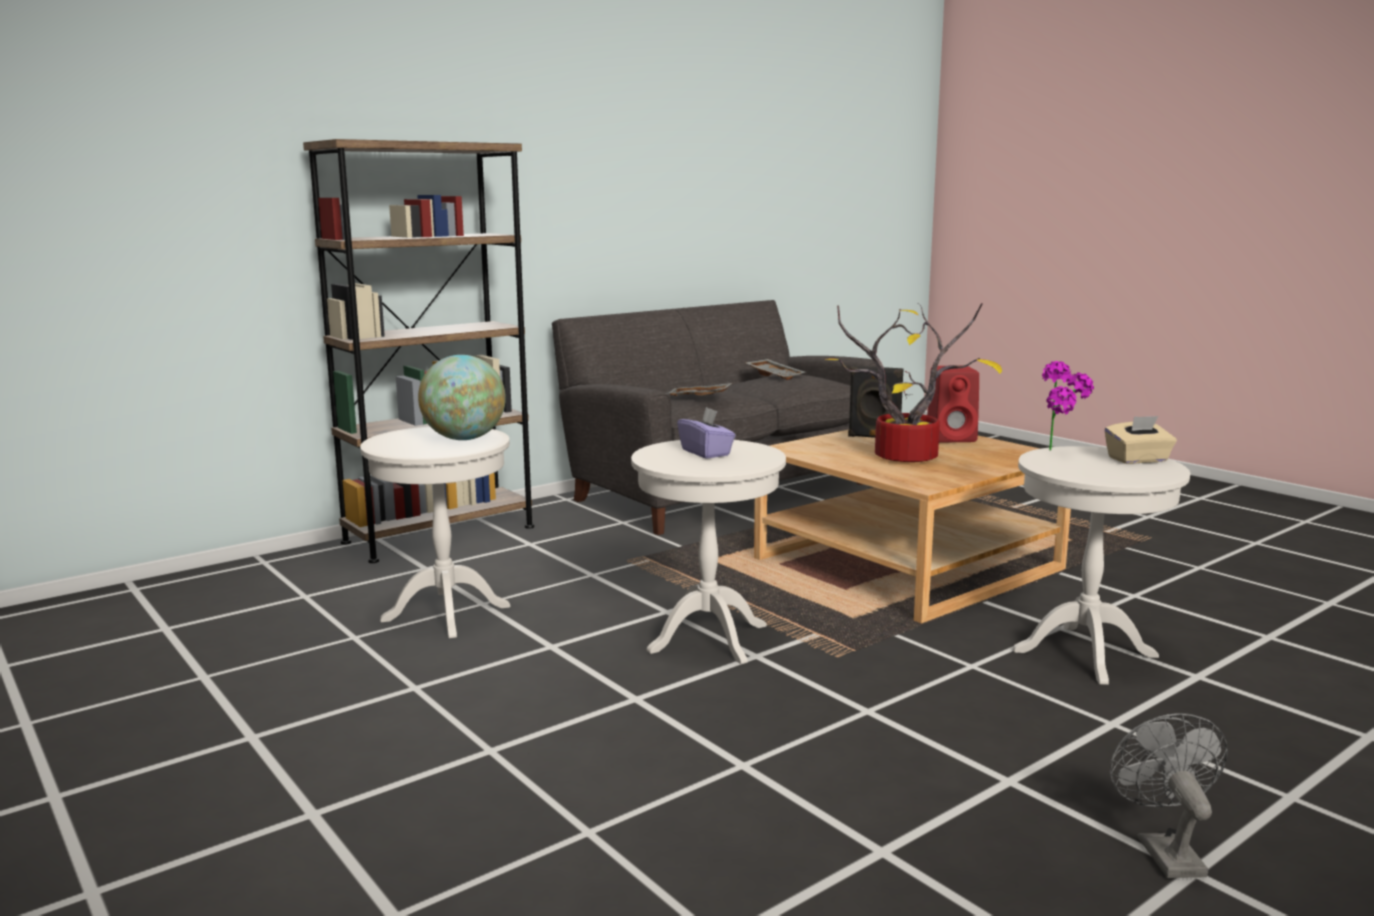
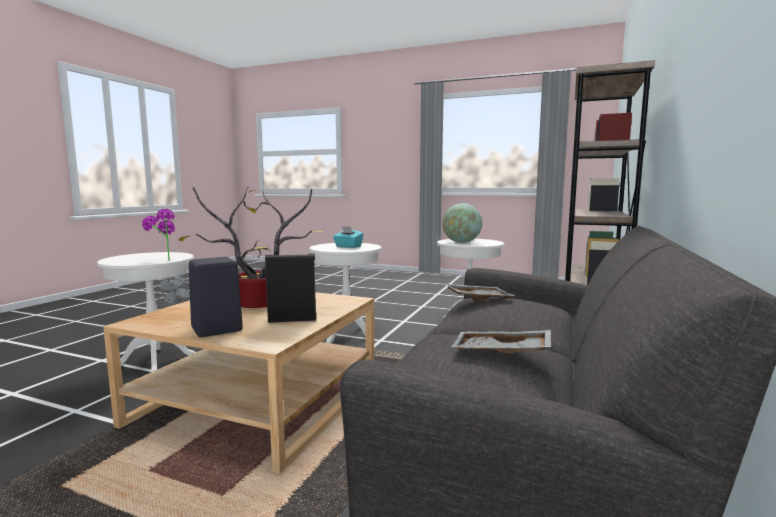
camera: 150 degrees right, 5 degrees down
purple tissue box [677,407,736,459] -> turquoise tissue box [333,226,364,248]
red speaker [927,366,979,443] -> black speaker [189,257,243,337]
beige tissue box [1105,416,1177,464] -> none

